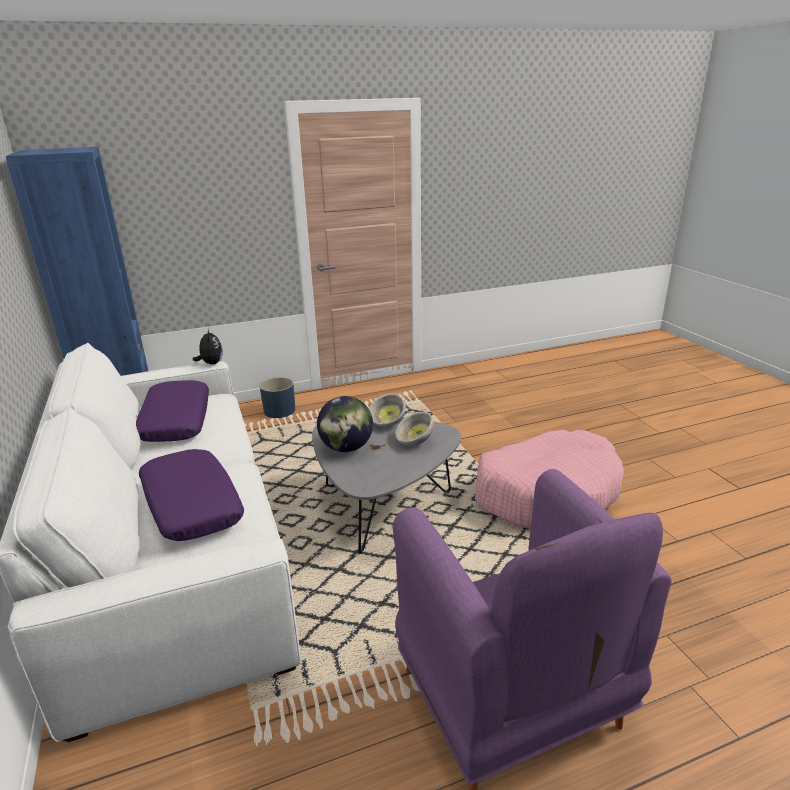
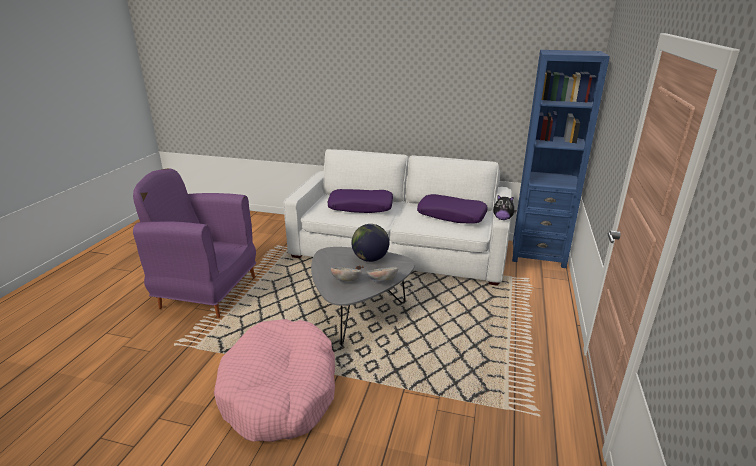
camera: 125 degrees right, 0 degrees up
blue planter [260,377,295,418] -> none

